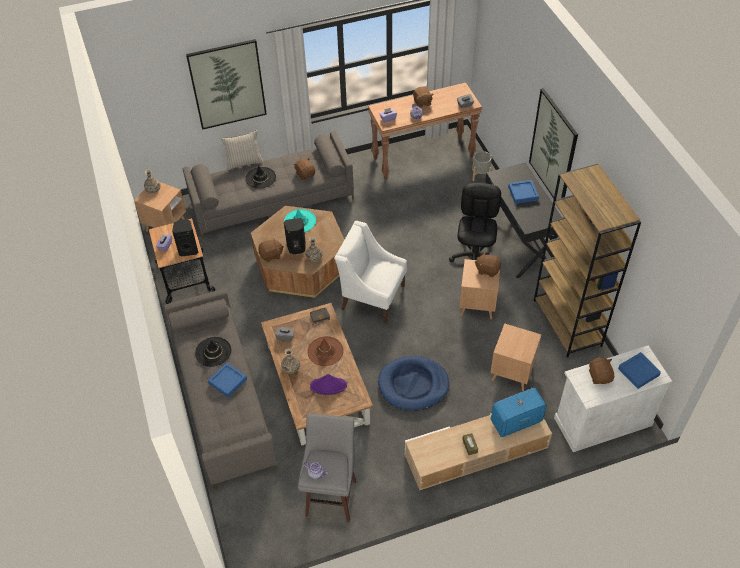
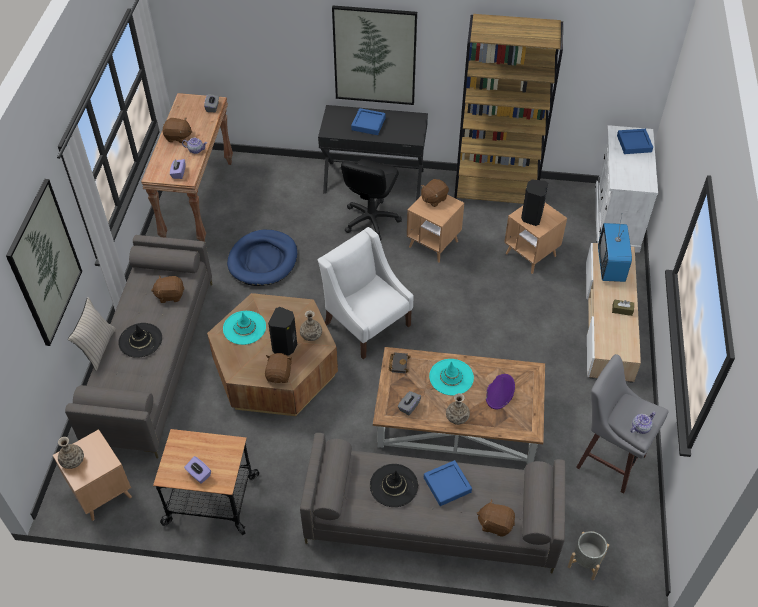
camera: 65 degrees left, 0 degrees up
black speaker [172,219,198,257] -> black speaker moved to [521,179,548,226]
brown hat [307,336,343,366] -> turquoise hat [429,359,474,395]
white armchair [334,221,407,323] -> white armchair turned 90 degrees clockwise [318,227,414,359]
blue dog bed [378,356,449,411] -> blue dog bed moved to [227,229,297,286]
black office chair [449,183,501,262] -> black office chair turned 105 degrees counterclockwise [341,159,402,241]
grey planter [472,151,492,181] -> grey planter moved to [568,531,609,580]
brown plush toy [589,357,614,384] -> brown plush toy moved to [477,499,515,537]

